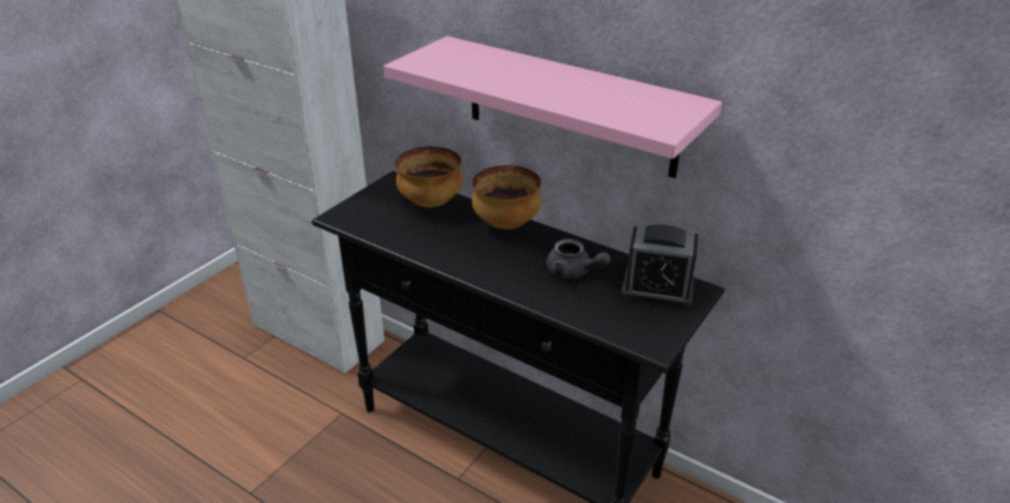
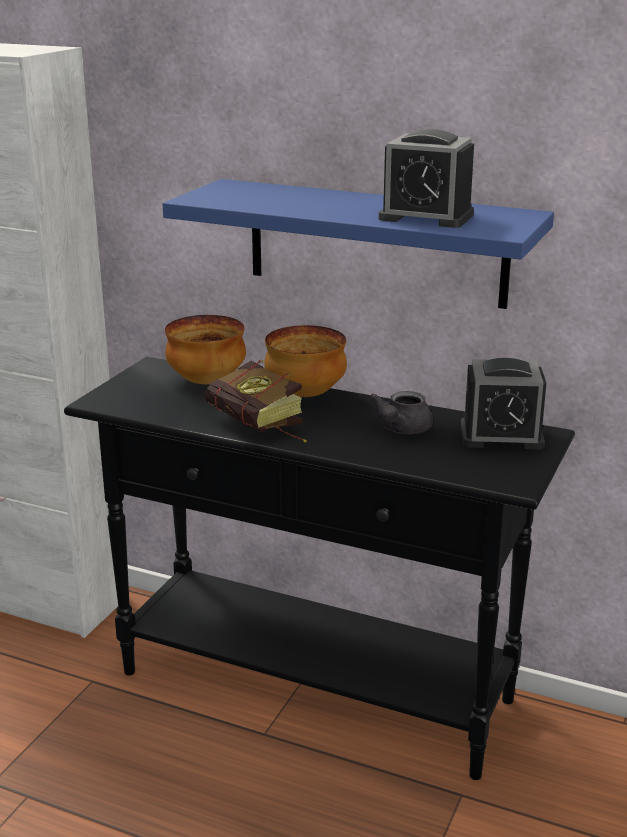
camera: 10 degrees left, 10 degrees down
pink shelf [384,36,722,178] -> blue shelf [163,179,554,309]
grey teapot [546,239,611,279] -> grey teapot turned 90 degrees clockwise [370,391,433,434]
none -> book [205,360,307,442]
none -> alarm clock [378,129,474,228]

